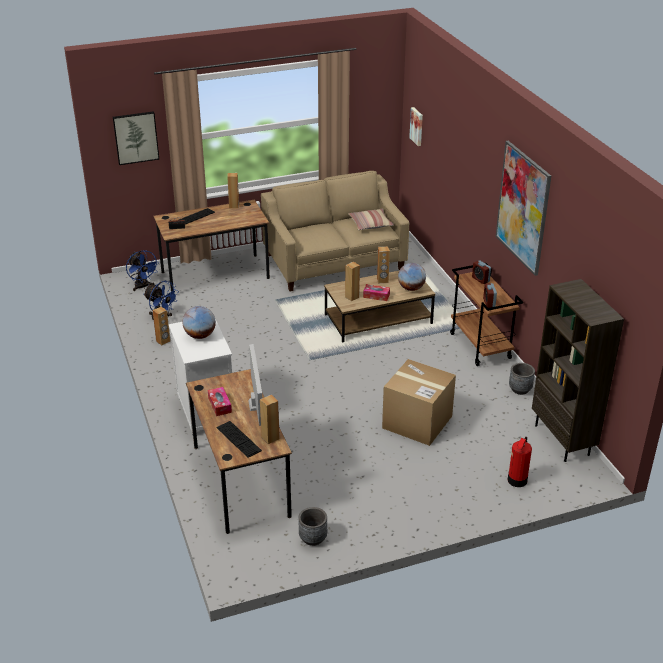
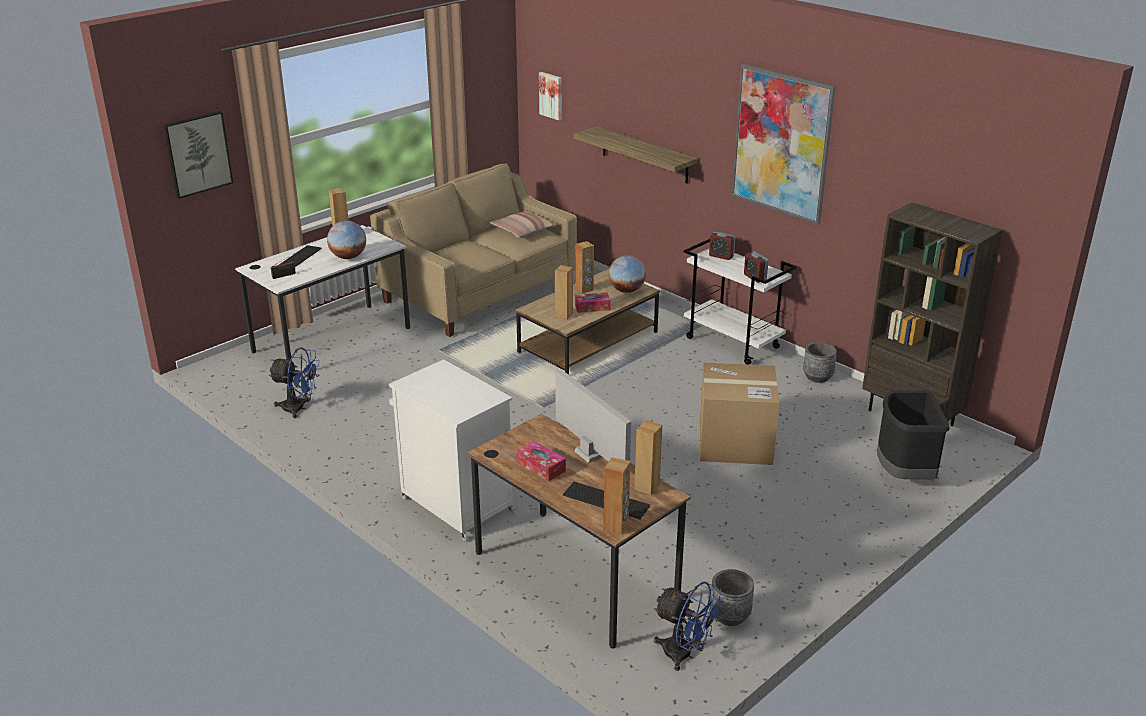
camera: 25 degrees left, 5 degrees down
blue fan [126,251,158,291] -> blue fan moved to [654,582,724,671]
brown speaker [152,307,170,345] -> brown speaker moved to [603,457,630,535]
brown desk [154,200,270,292] -> white desk [235,225,410,360]
globe [183,306,216,339] -> globe moved to [327,221,366,259]
brown cart [450,263,523,366] -> white cart [684,239,797,364]
fire extinguisher [508,437,532,487] -> black trash can [877,390,950,479]
none -> shelf [574,126,698,184]

